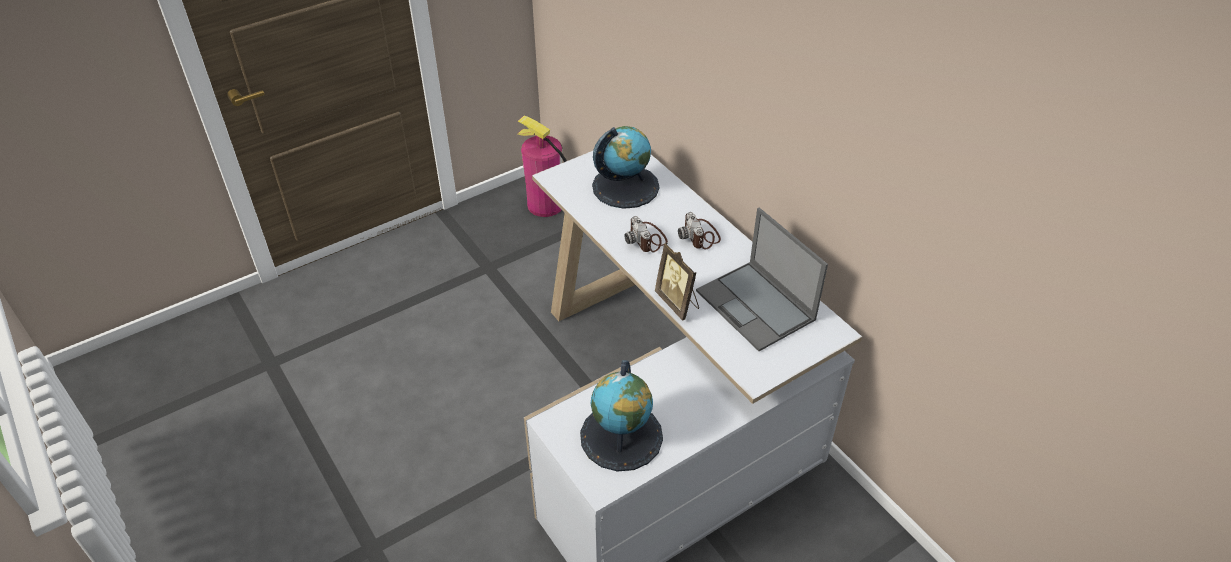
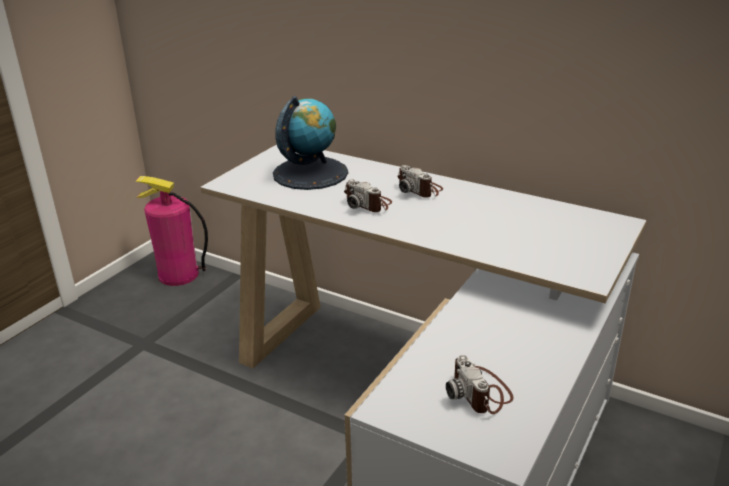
camera: 25 degrees left, 15 degrees down
globe [580,360,663,471] -> camera [446,355,514,414]
picture frame [655,243,699,321] -> none
laptop [696,208,828,351] -> none

